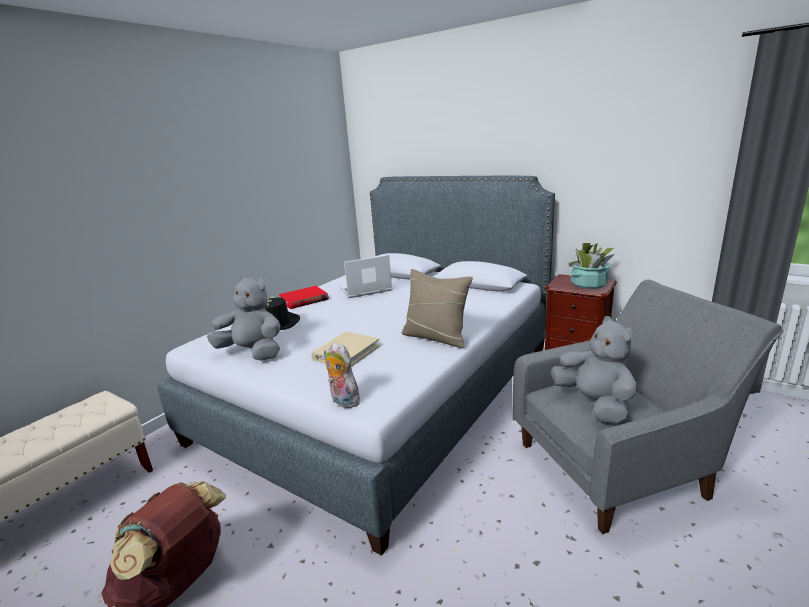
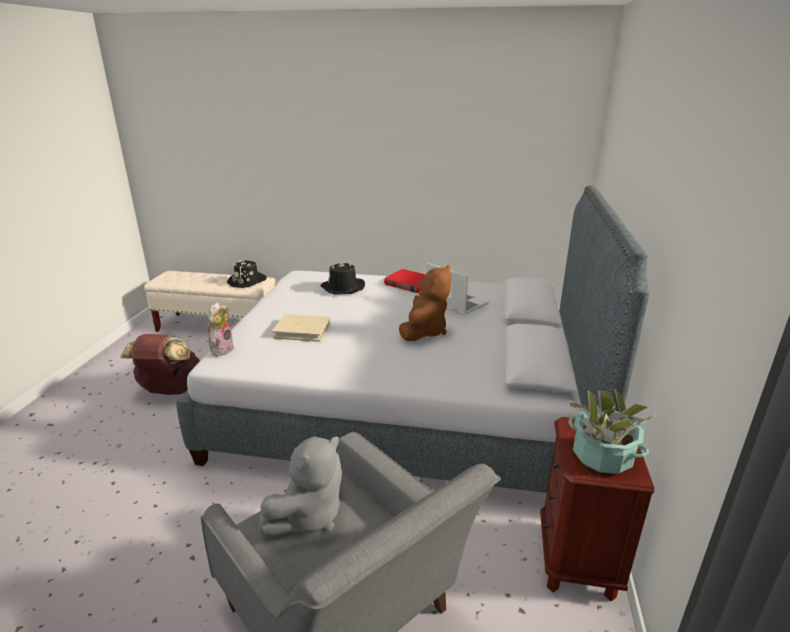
camera: 65 degrees right, 5 degrees up
grey plush toy [207,275,280,361] -> none
beige pillow [402,269,473,348] -> none
none -> black hat [227,260,267,288]
none -> brown plush toy [399,265,452,341]

